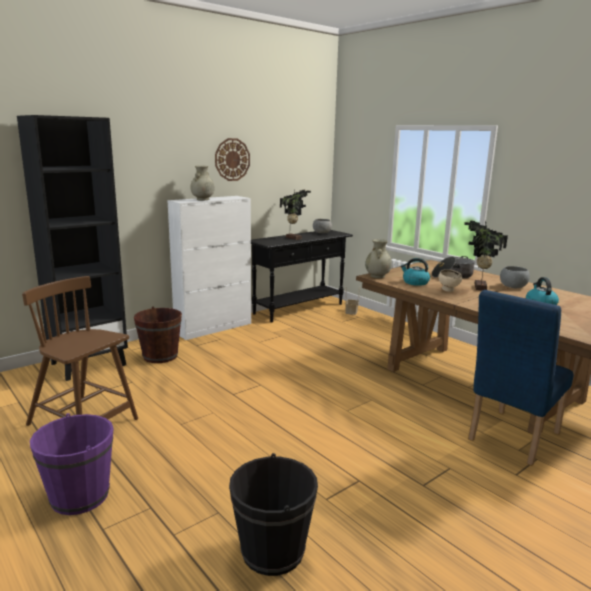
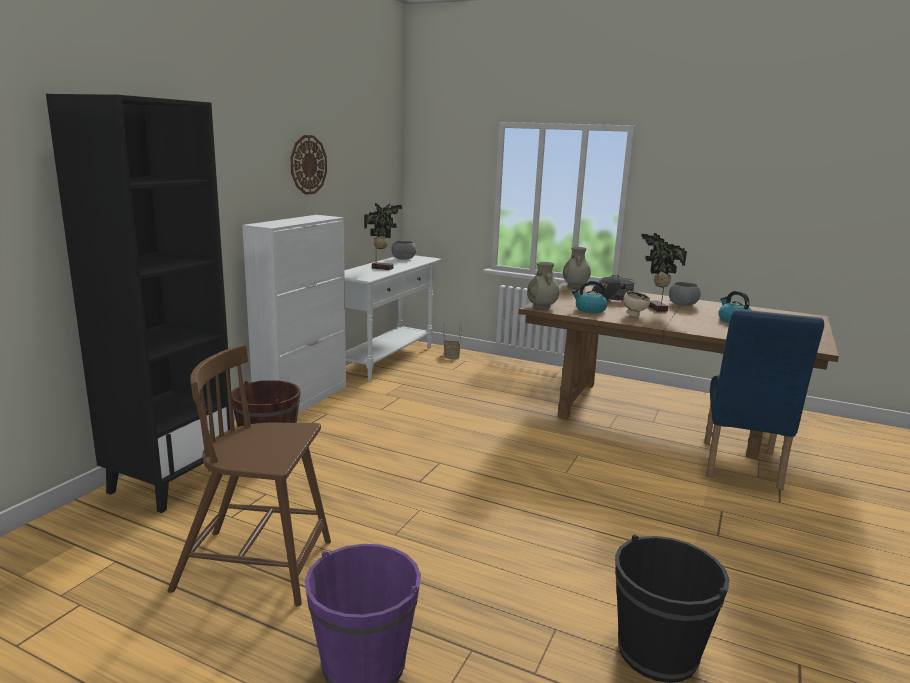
camera: 25 degrees left, 0 degrees up
beige vase [191,166,215,200] -> beige vase moved to [563,247,591,288]
black console table [251,230,353,322] -> white console table [344,255,441,382]

